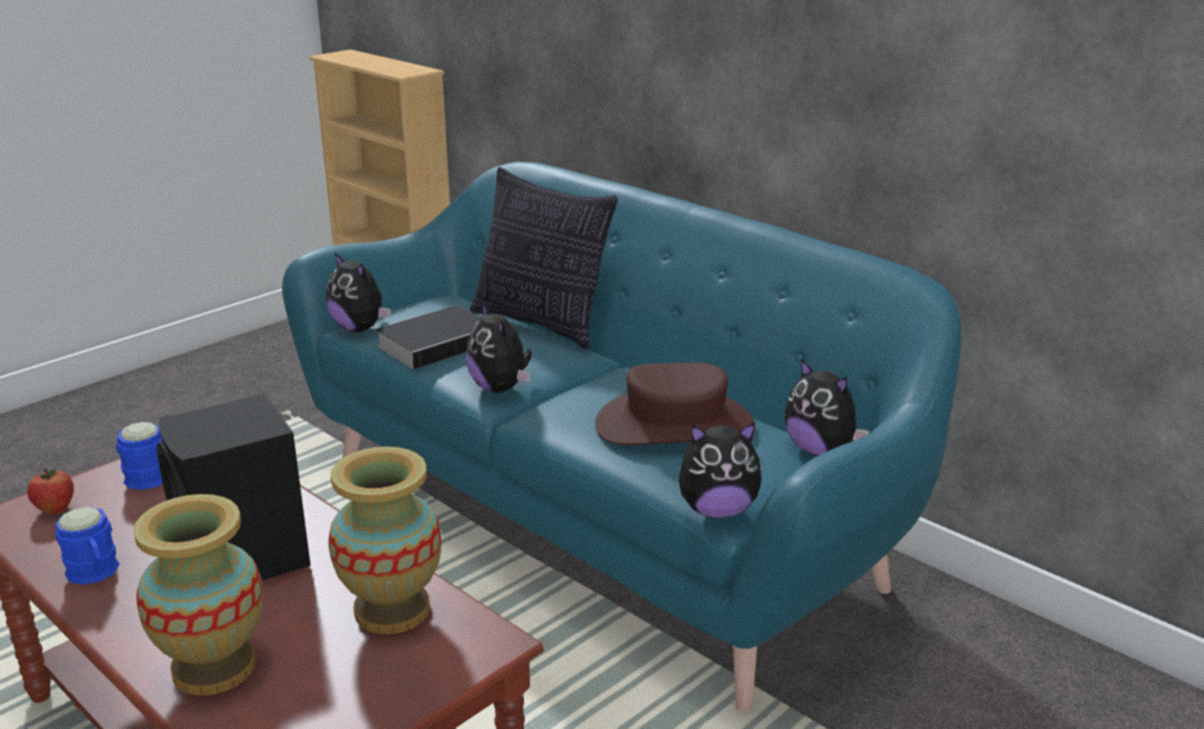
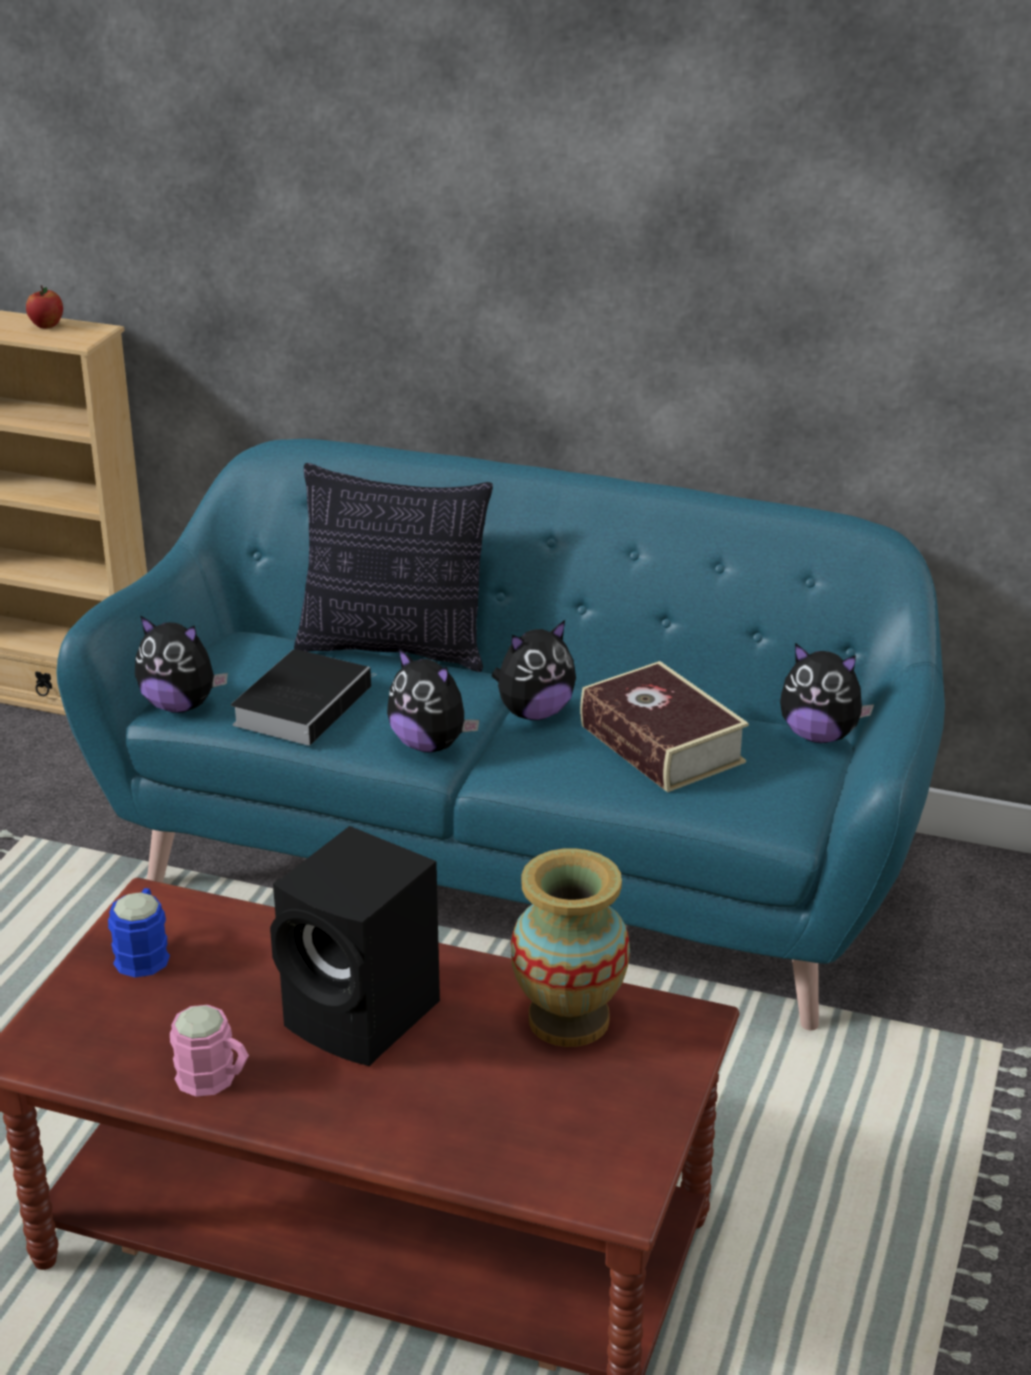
camera: 25 degrees left, 5 degrees up
apple [27,468,74,514] -> apple moved to [26,285,63,328]
blue mug [55,507,120,585] -> pink mug [170,1005,249,1097]
vase [133,494,263,695] -> none
brown hat [595,363,756,445] -> book [580,661,749,792]
plush toy [679,422,762,518] -> plush toy moved to [492,620,576,720]

